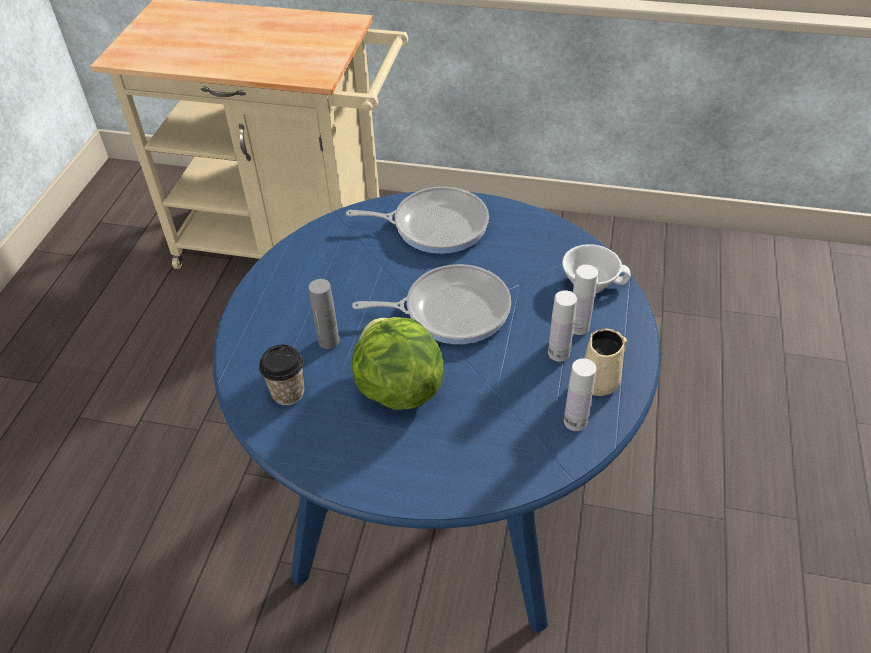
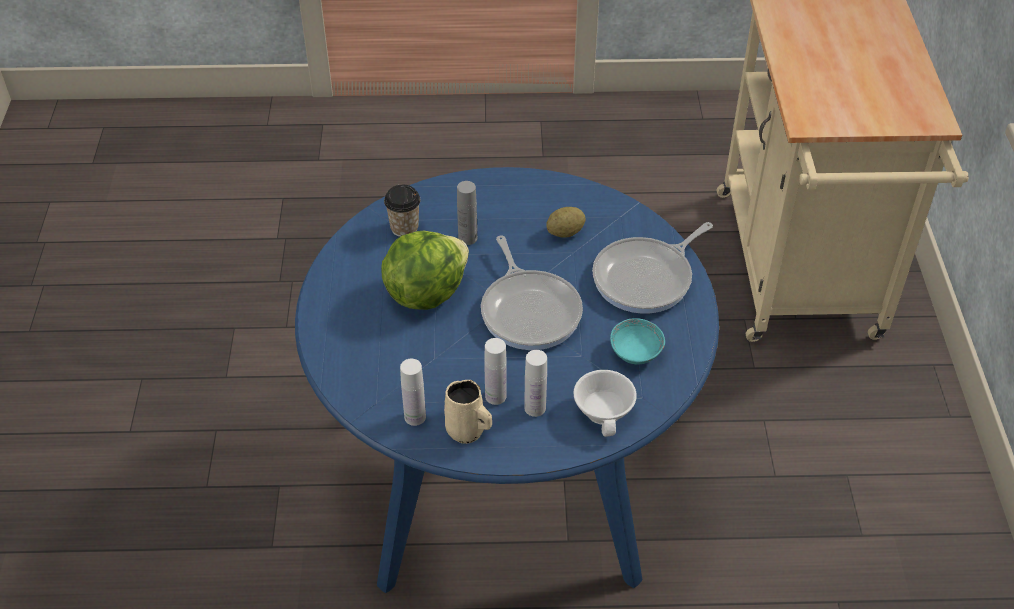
camera: 75 degrees right, 0 degrees up
frying pan [346,187,489,254] -> frying pan turned 60 degrees clockwise [592,222,713,314]
none -> potato [546,207,586,238]
none -> turquoise bowl [610,318,665,365]

